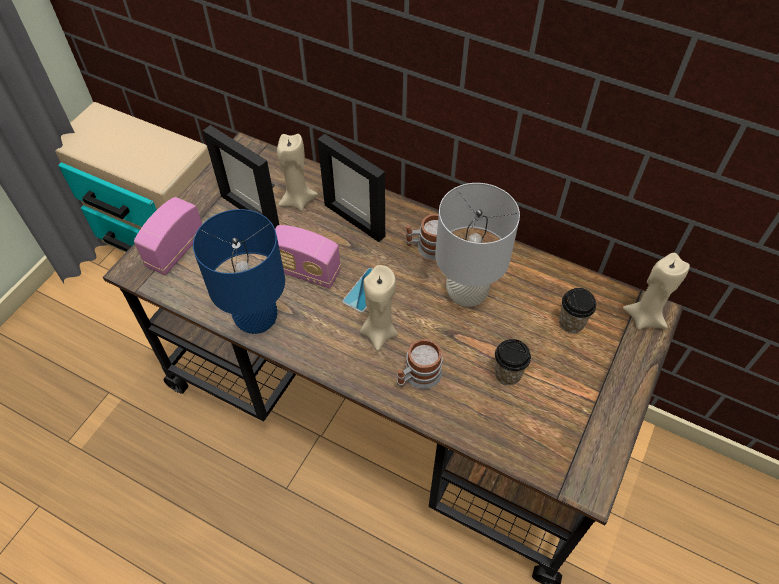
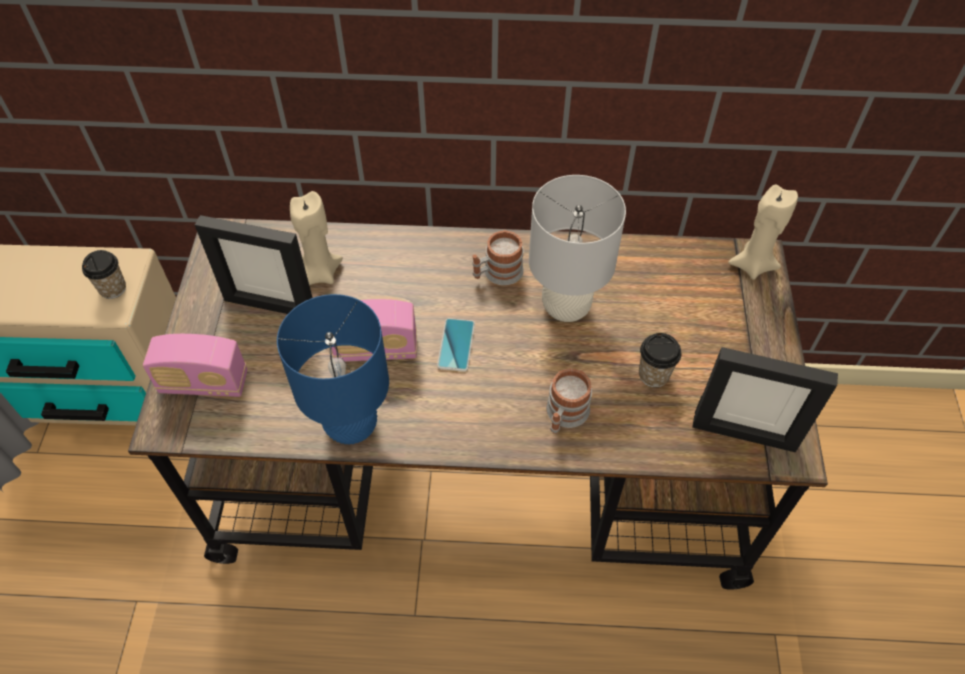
camera: 25 degrees left, 0 degrees up
radio [134,197,202,275] -> radio turned 90 degrees counterclockwise [143,334,247,397]
picture frame [317,134,385,242] -> picture frame moved to [692,347,838,452]
beige candle [360,265,398,351] -> none
cup [559,288,596,333] -> cup moved to [82,250,126,299]

